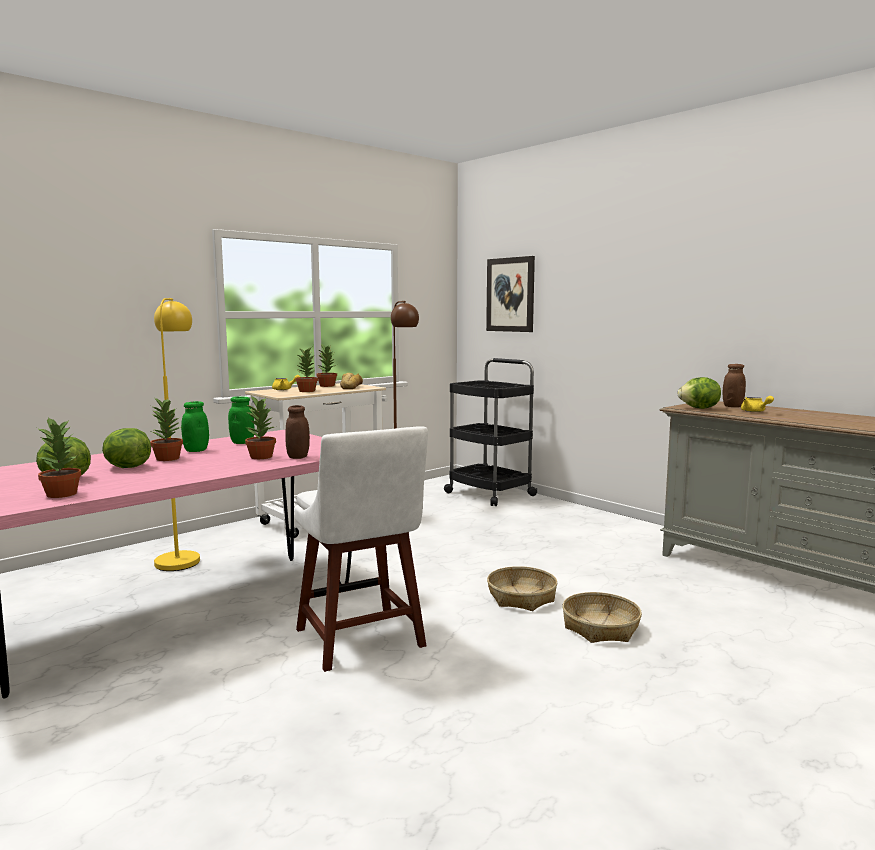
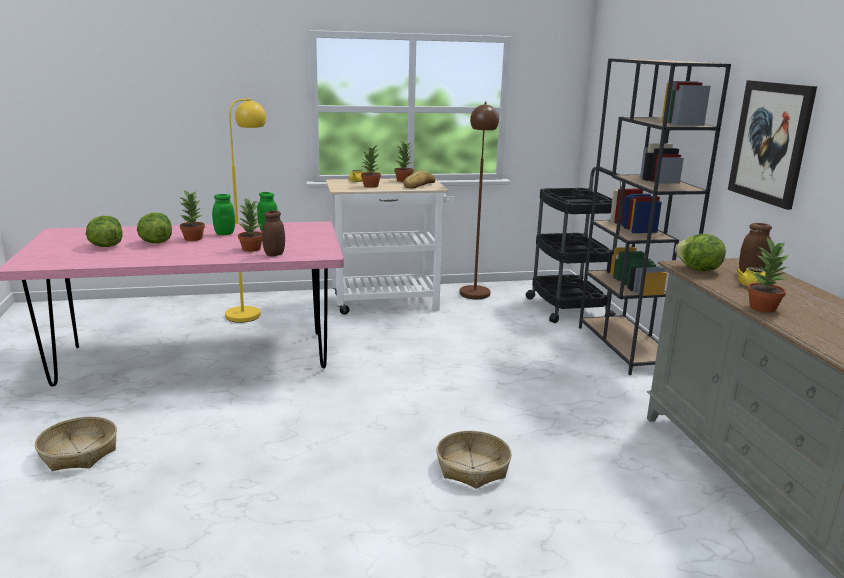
camera: 30 degrees right, 10 degrees up
potted plant [37,417,81,498] -> potted plant moved to [747,237,790,312]
white chair [294,426,428,672] -> none
picture [486,256,535,332] -> picture moved to [728,80,817,210]
basket [487,566,557,611] -> basket moved to [35,416,117,471]
none -> bookcase [579,58,731,375]

